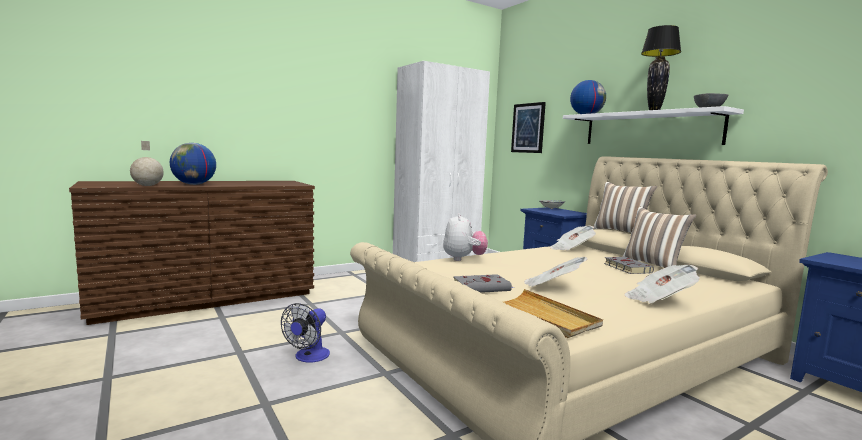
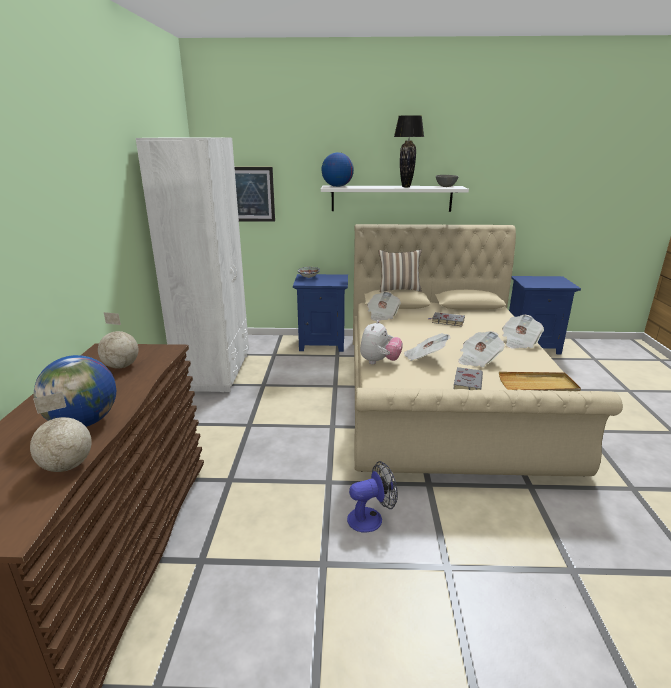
camera: 55 degrees left, 15 degrees up
fan [281,303,330,363] -> fan turned 75 degrees counterclockwise [347,461,398,532]
plush toy [443,213,488,261] -> plush toy turned 75 degrees clockwise [360,320,403,364]
pillow [623,207,696,268] -> none
none -> globe [98,312,138,369]
none -> newspaper [403,333,451,361]

